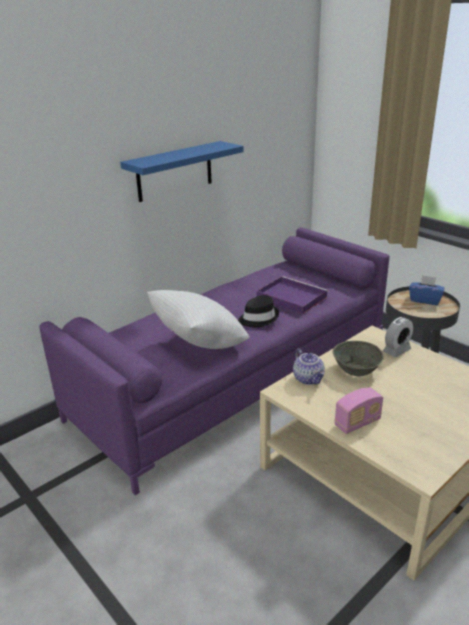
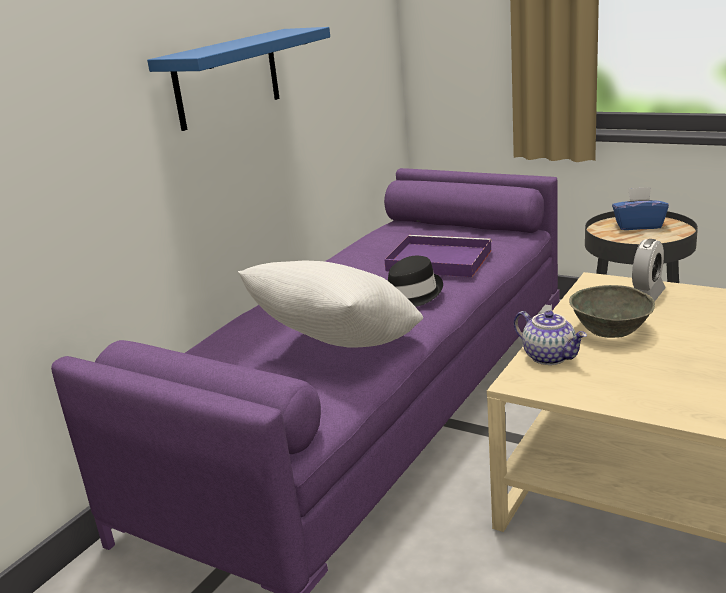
camera: 15 degrees left, 5 degrees down
radio [335,387,383,434] -> none

